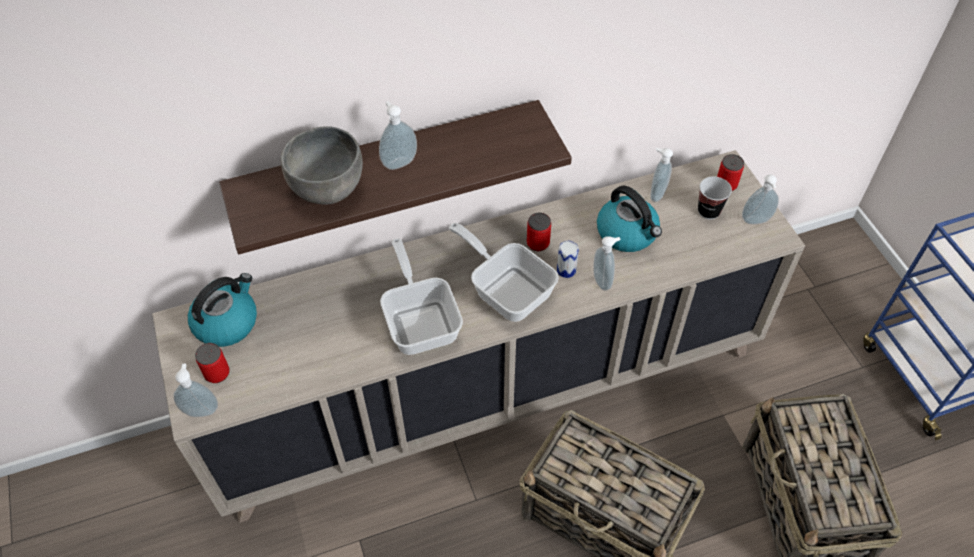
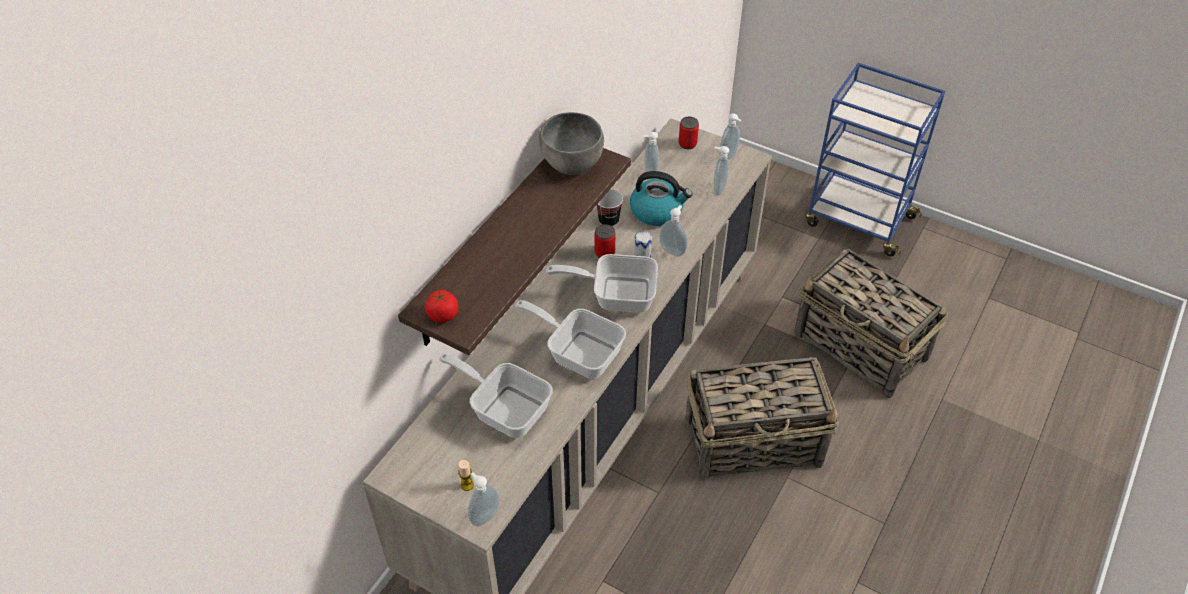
camera: 40 degrees left, 5 degrees down
kettle [188,273,257,347] -> none
can [195,343,230,383] -> candle [458,460,474,491]
grey bowl [281,126,363,205] -> grey bowl moved to [539,112,604,175]
soap dispenser [379,101,417,170] -> soap dispenser moved to [714,146,729,195]
cup [698,176,732,220] -> cup moved to [597,189,623,227]
none -> tomato [424,290,458,323]
none -> frying pan [439,353,552,438]

